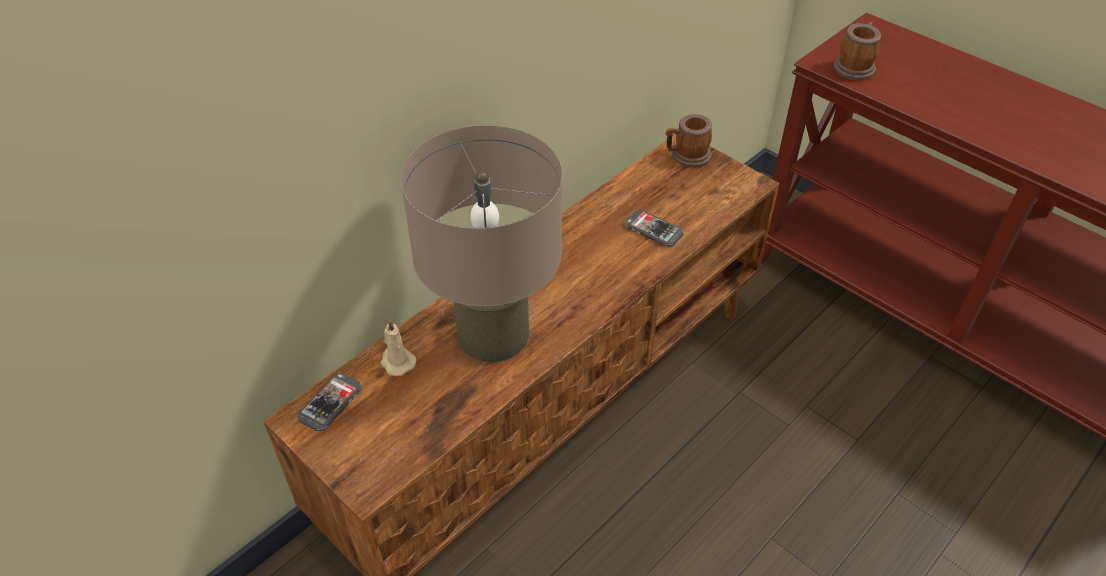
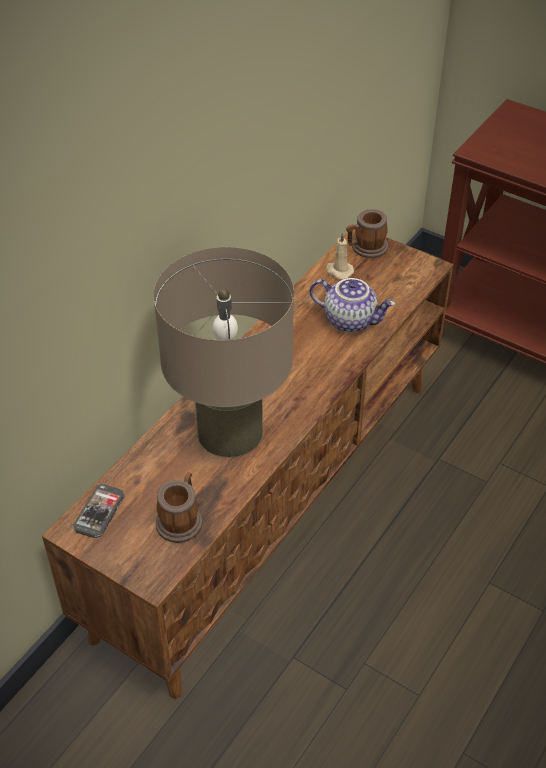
camera: 10 degrees left, 0 degrees up
beige candle [380,320,416,376] -> beige candle moved to [326,232,354,279]
phone [625,210,684,247] -> teapot [310,278,395,332]
mug [833,22,881,80] -> mug moved to [156,472,202,543]

